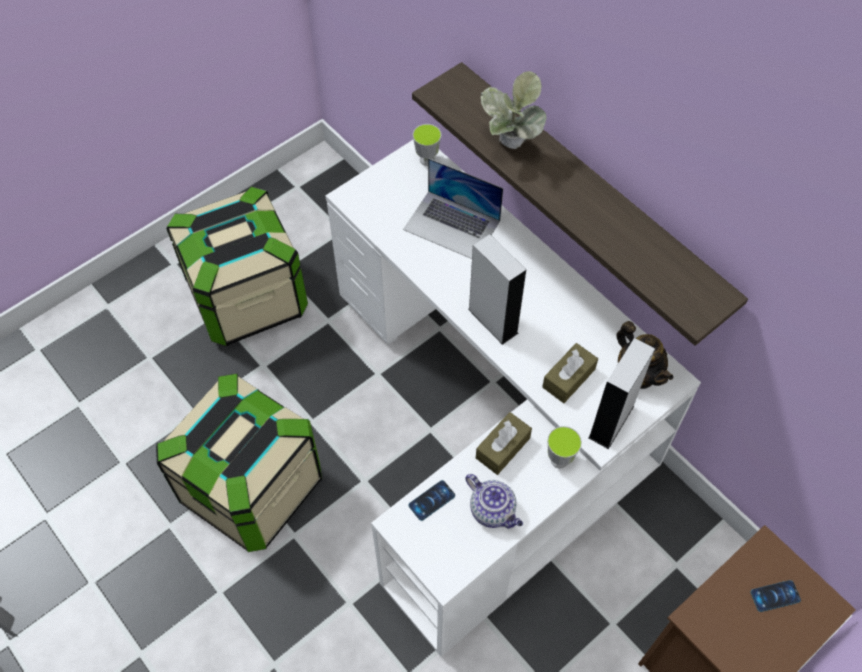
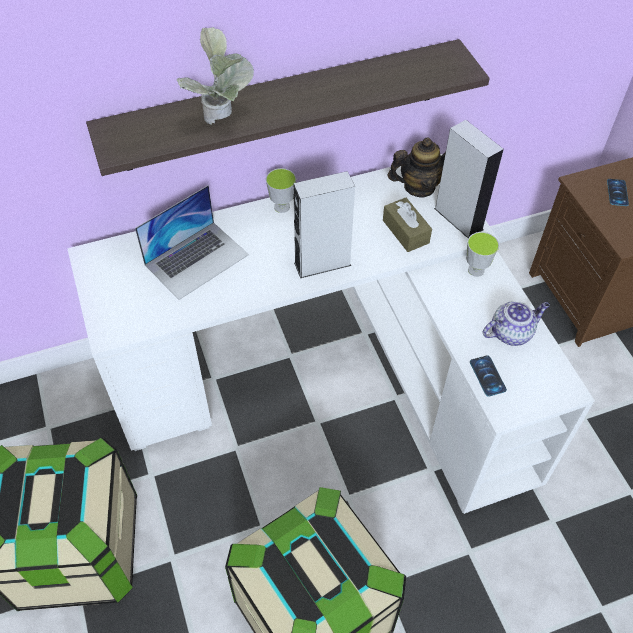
camera: 70 degrees left, 5 degrees down
cup [413,124,441,166] -> cup moved to [266,168,296,213]
brown tissue box [476,412,532,475] -> none

